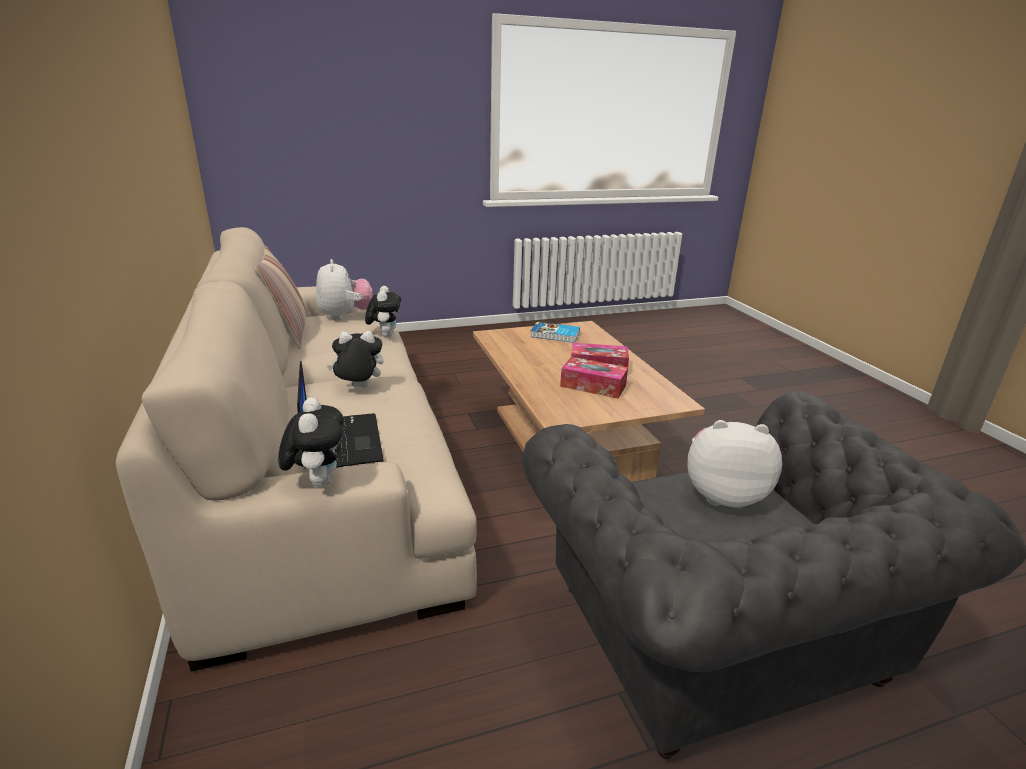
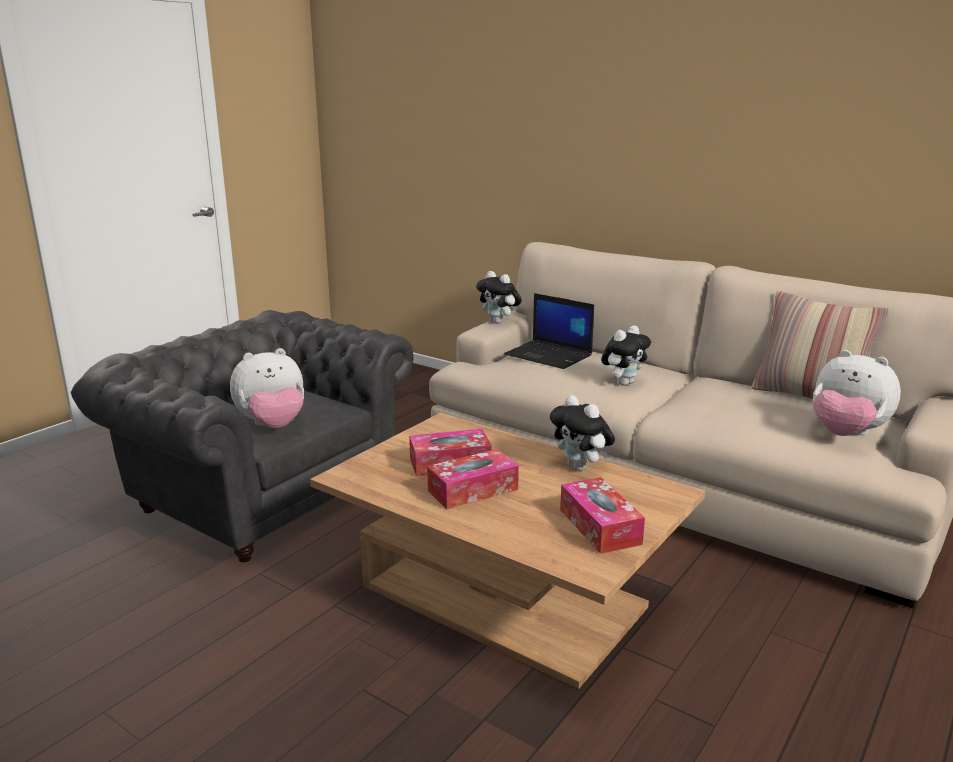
camera: 145 degrees right, 5 degrees down
plush toy [365,286,401,337] -> plush toy moved to [550,395,615,471]
book [530,322,580,343] -> tissue box [560,477,645,554]

